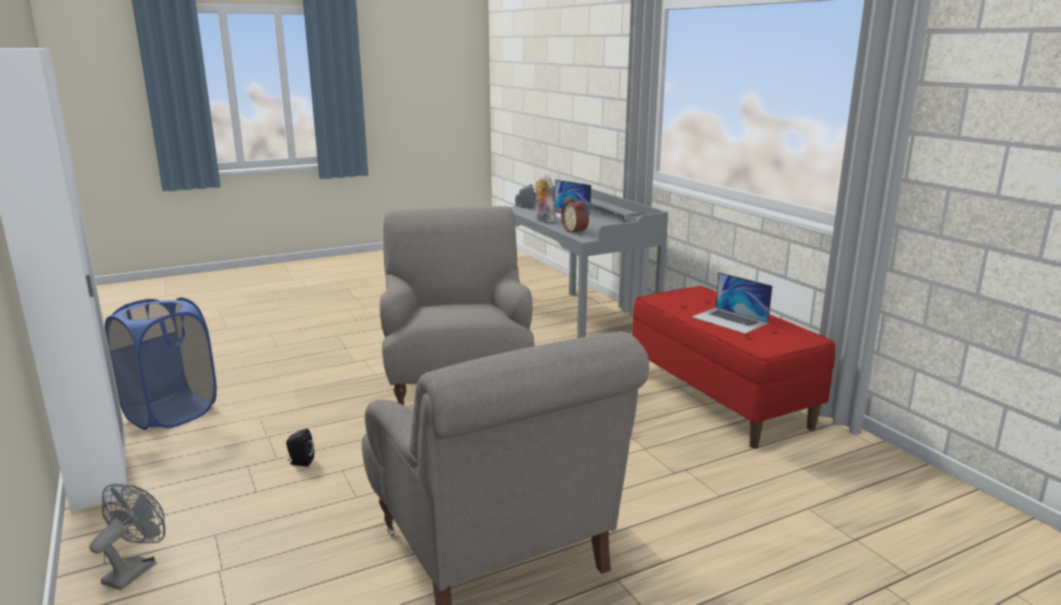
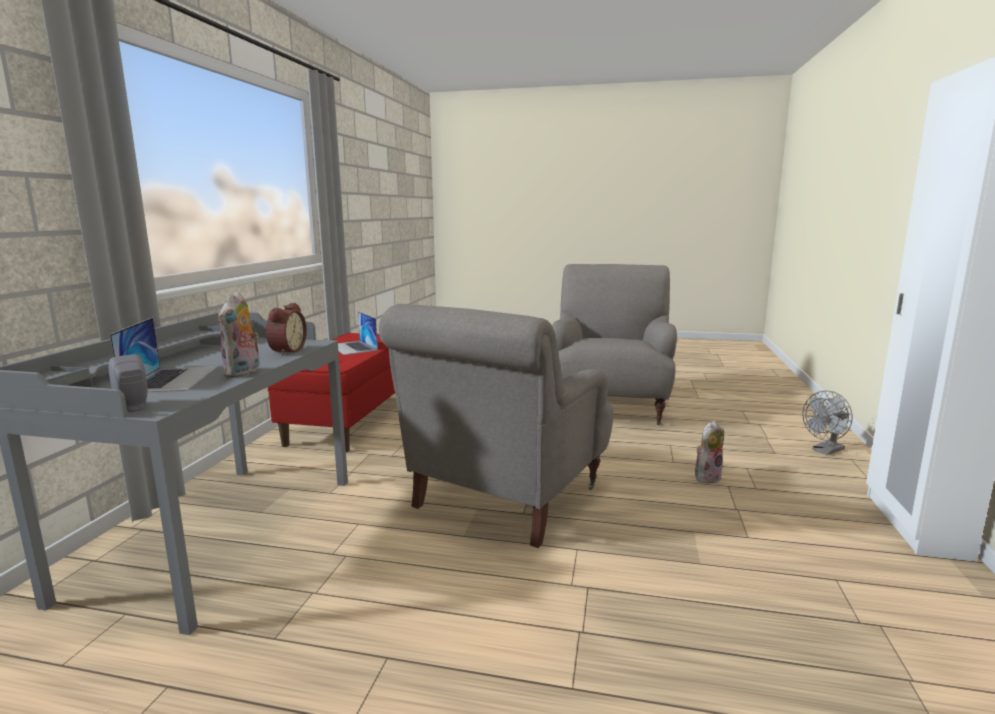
camera: 140 degrees left, 5 degrees down
blue laundry basket [105,297,217,430] -> none
black speaker [286,429,314,466] -> plush toy [695,421,724,483]
laptop [692,272,772,334] -> laptop turned 150 degrees clockwise [338,311,378,355]

